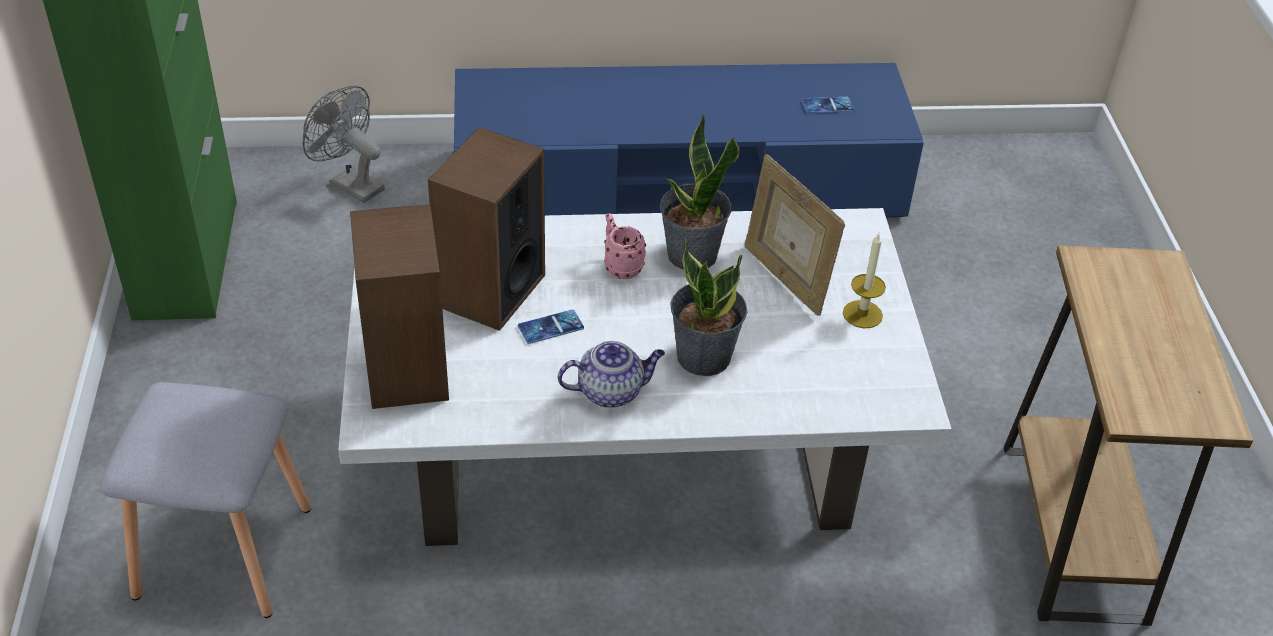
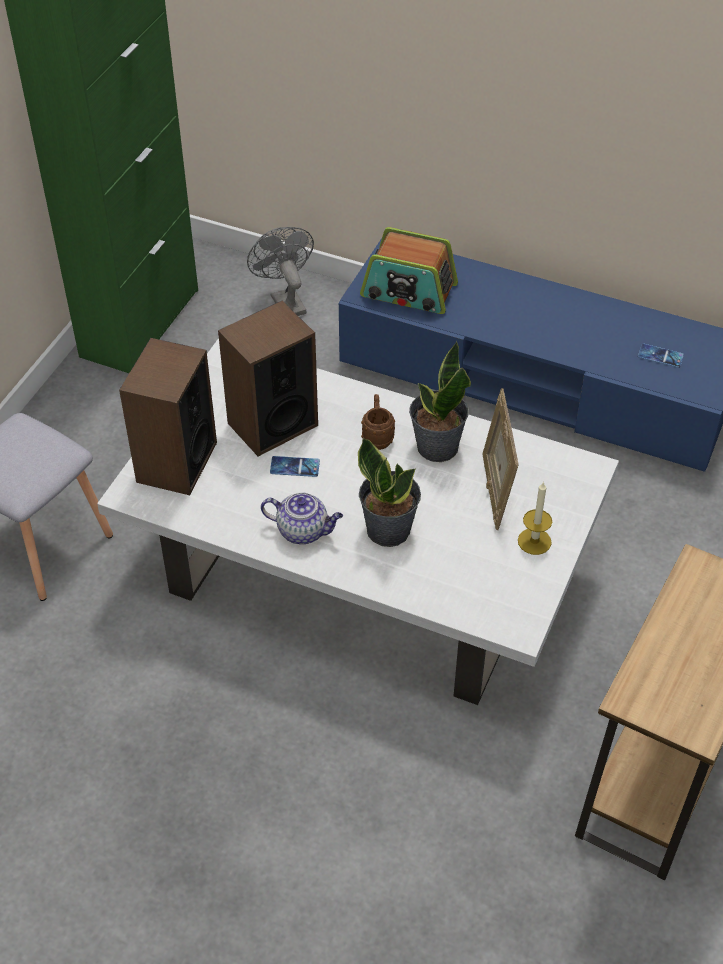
camera: 30 degrees right, 5 degrees up
pink mug [604,213,646,279] -> brown mug [361,394,395,450]
none -> radio [360,227,458,314]

